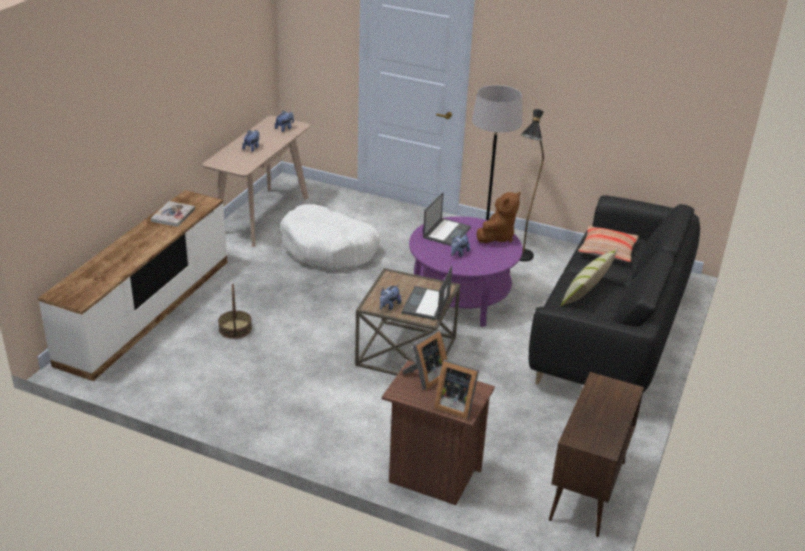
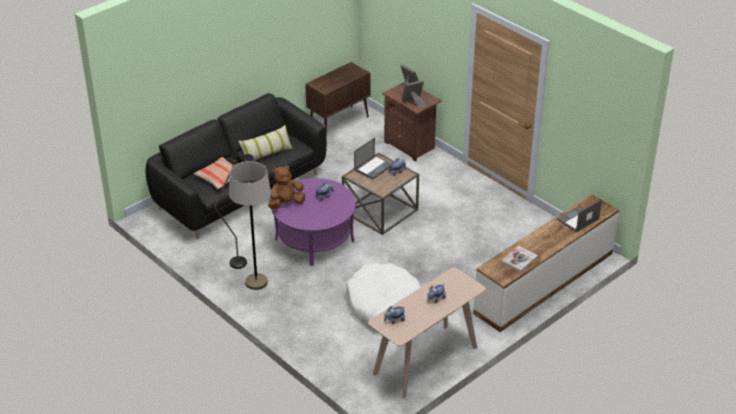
camera: 155 degrees left, 5 degrees up
basket [218,284,252,339] -> none
laptop [423,192,471,246] -> laptop moved to [557,199,602,232]

